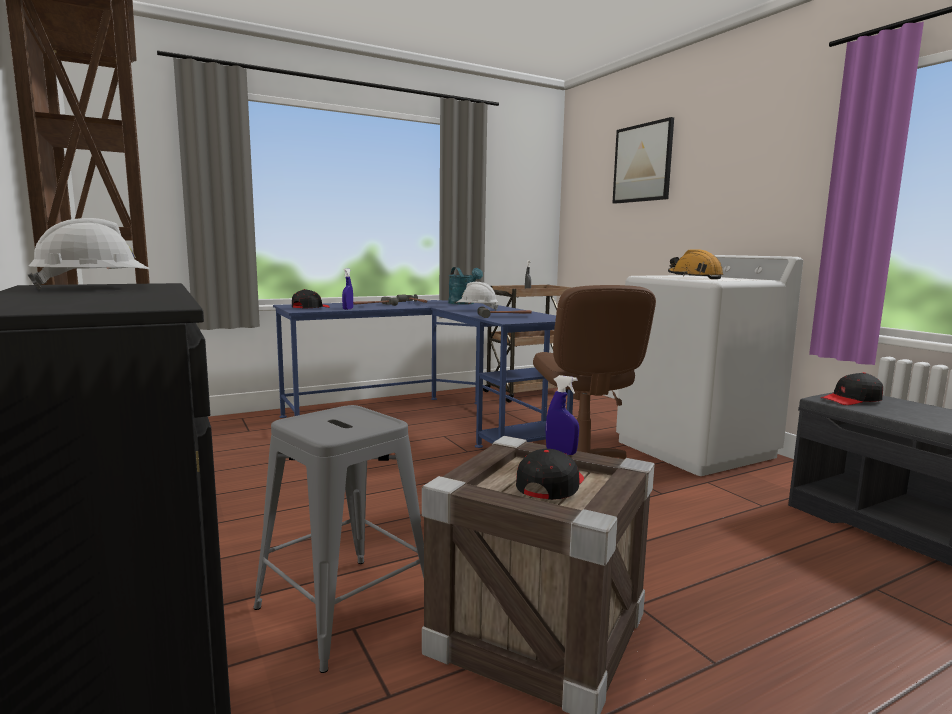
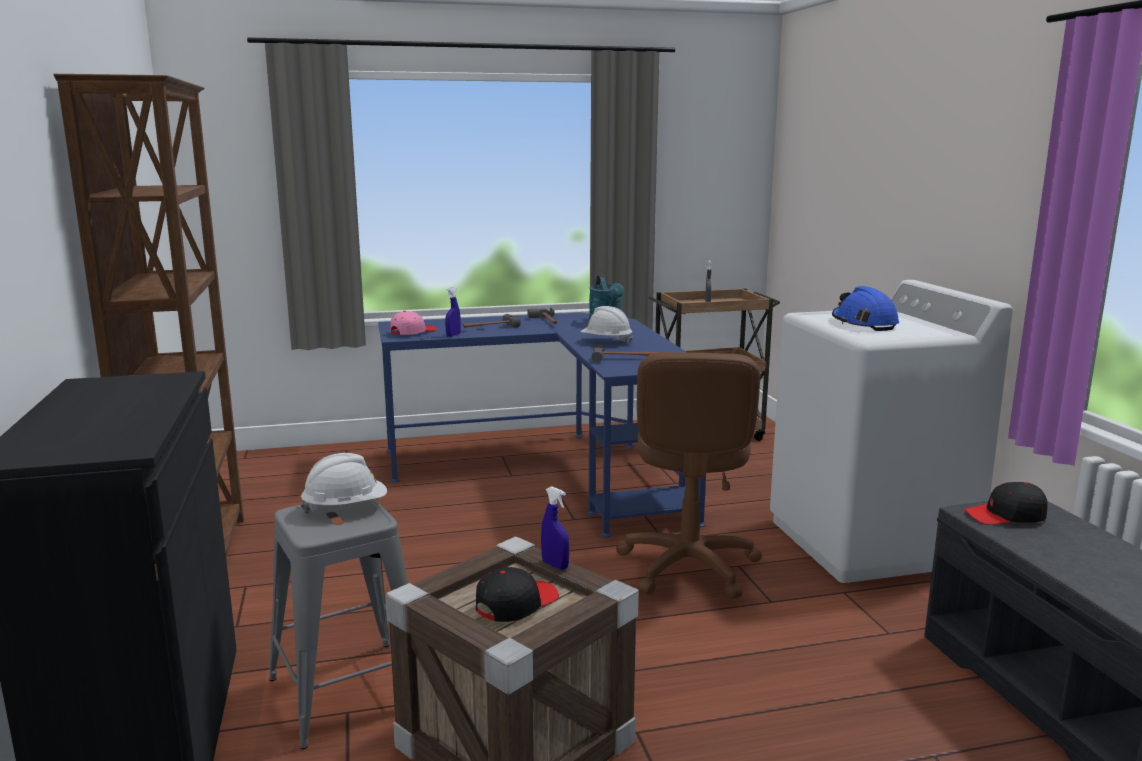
camera: 15 degrees right, 5 degrees up
white hard hat [28,218,150,289] -> white hard hat moved to [300,453,387,514]
black cap [292,289,329,308] -> pink cap [390,311,436,335]
picture [612,117,674,204] -> none
orange hard hat [668,249,723,279] -> blue hard hat [832,286,899,331]

